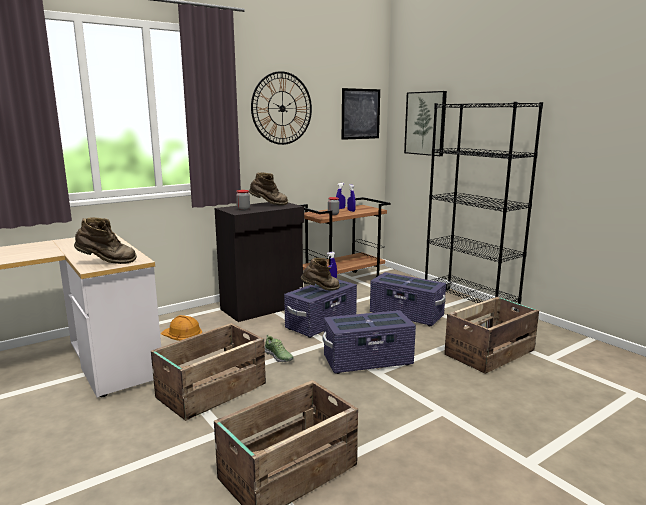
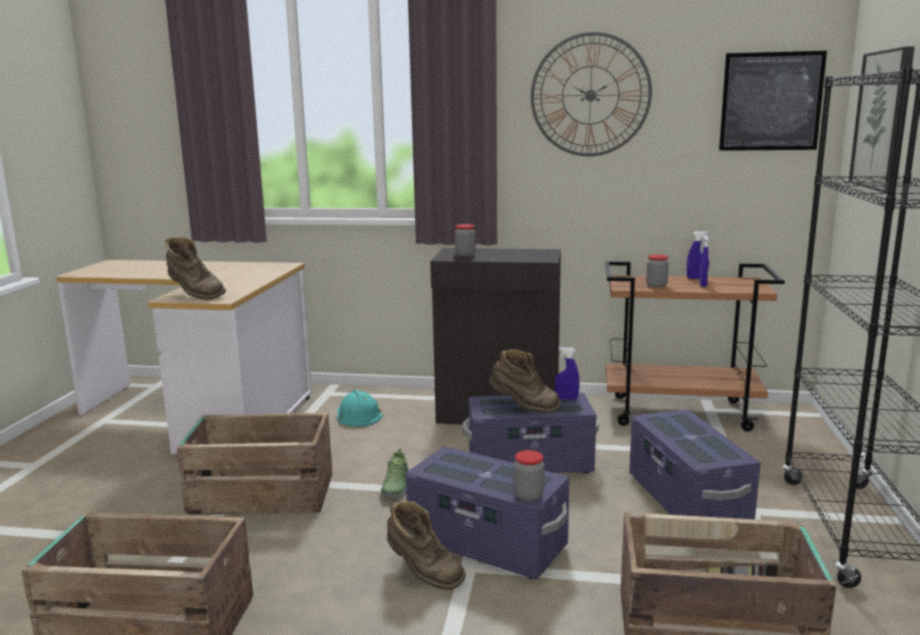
camera: 45 degrees right, 0 degrees up
orange hard hat [161,315,202,341] -> turquoise hard hat [337,390,383,427]
brown boot [249,172,288,205] -> brown boot moved to [387,501,466,590]
none -> jar [514,450,544,501]

